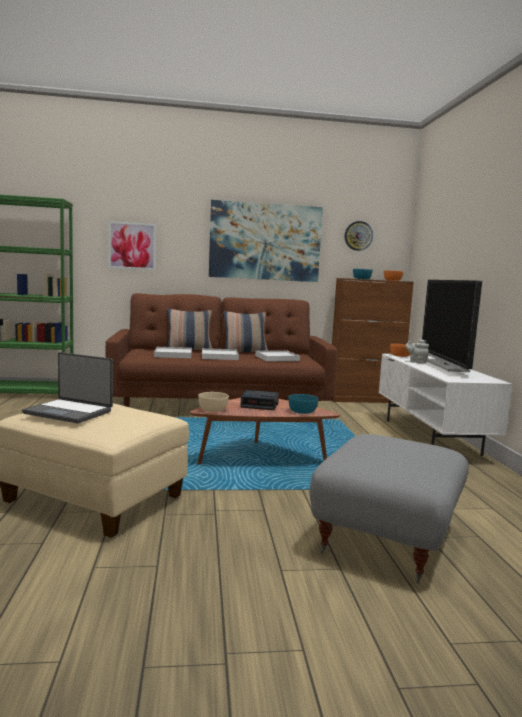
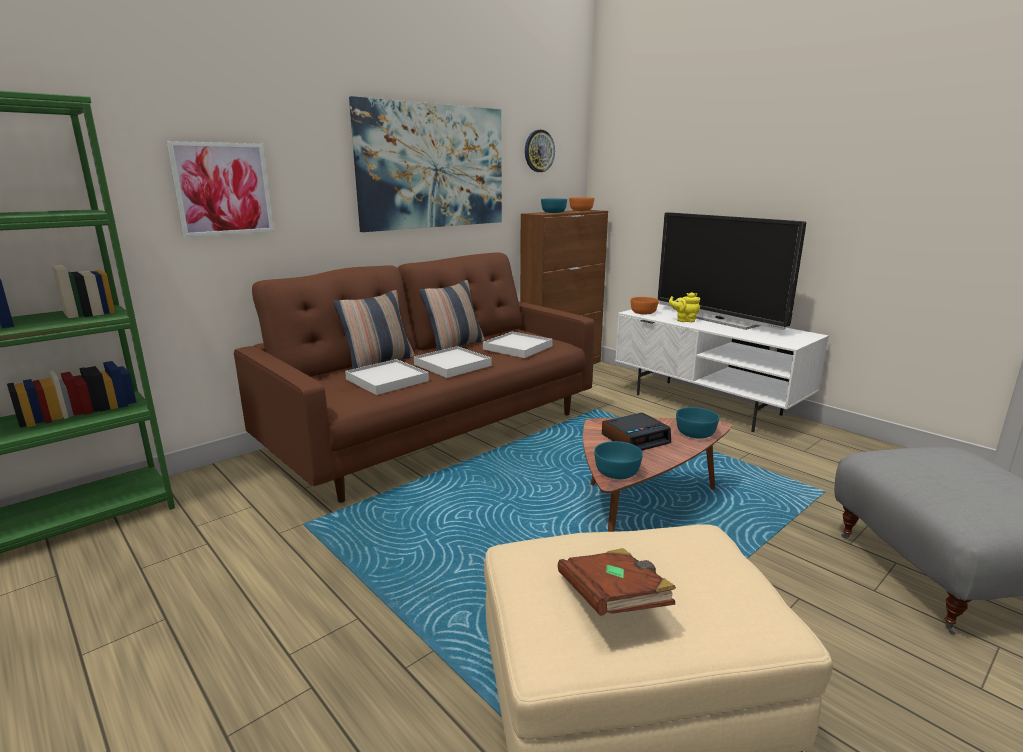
camera: 35 degrees left, 10 degrees up
laptop [22,352,113,423] -> brown book [558,548,676,616]
beige bowl [198,392,229,412] -> turquoise bowl [594,441,643,479]
grey teapot [405,340,429,363] -> yellow teapot [669,292,700,322]

